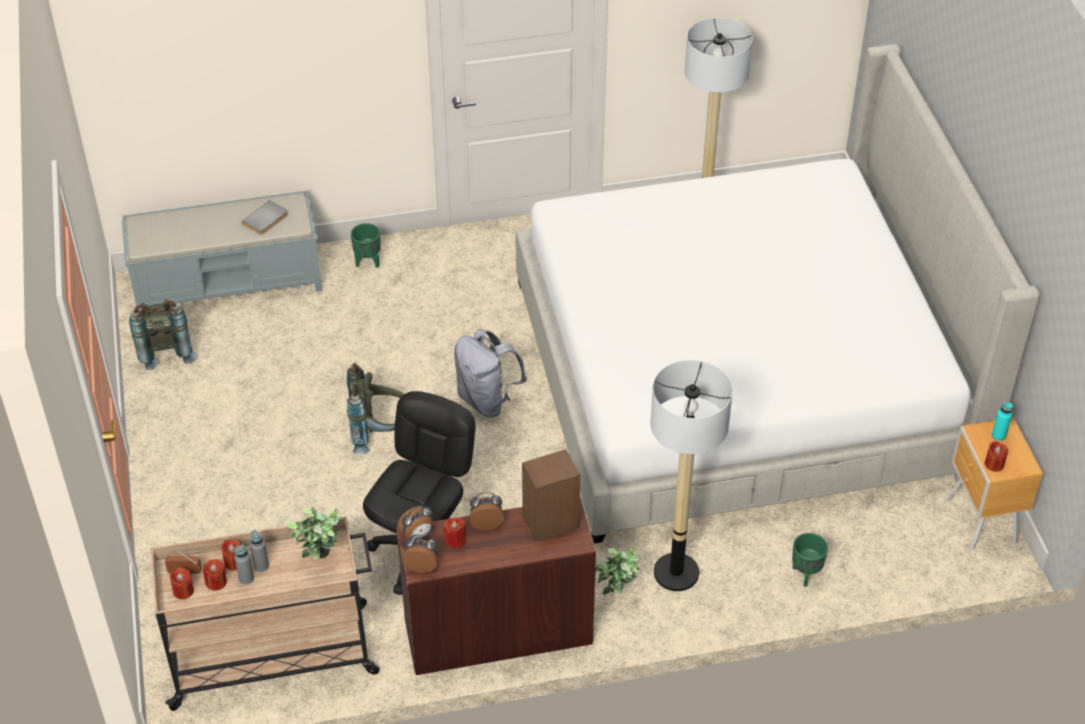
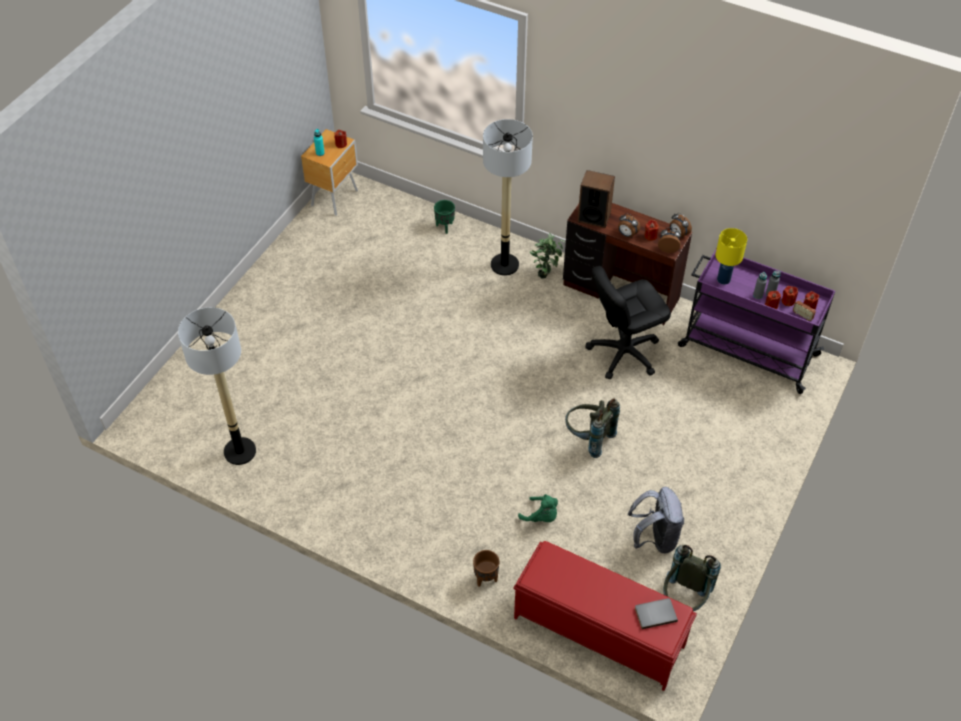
camera: 140 degrees left, 5 degrees up
grey bench [122,190,322,311] -> red bench [513,541,697,691]
beige cart [151,517,379,711] -> purple cart [678,248,835,394]
grey book [242,200,288,235] -> grey book moved to [635,598,678,629]
potted plant [285,507,344,560] -> yellow table lamp [716,228,747,285]
green planter [351,223,381,268] -> brown planter [473,550,499,587]
grey backpack [454,329,527,417] -> grey backpack moved to [628,487,684,553]
bed [515,44,1040,543] -> none
none -> green plush toy [518,494,558,522]

